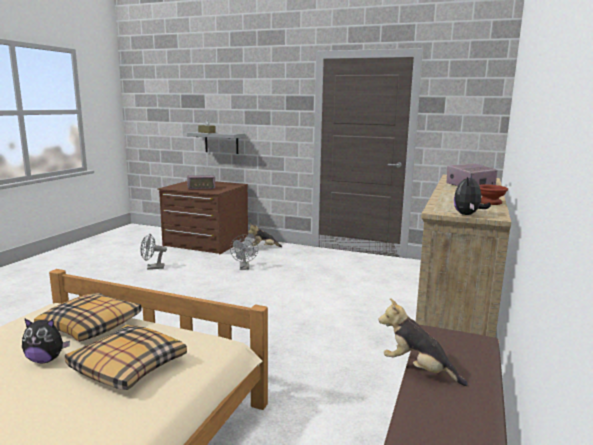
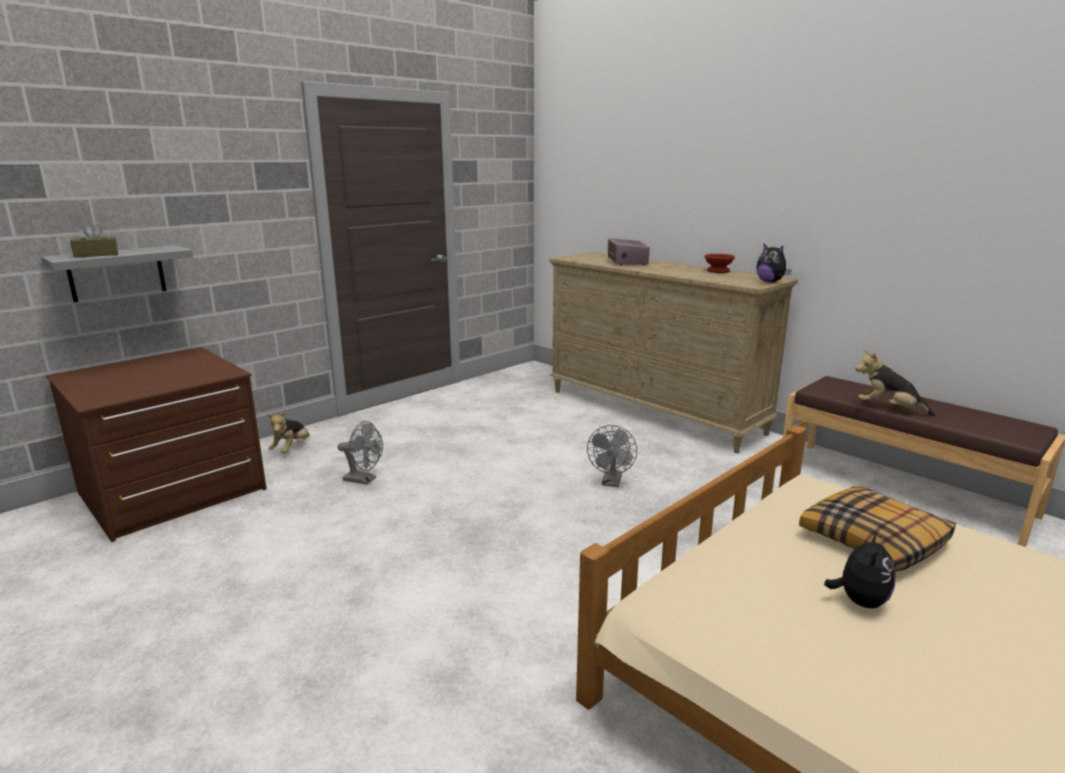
camera: 65 degrees left, 5 degrees up
pillow [34,293,142,342] -> none
grey fan [140,234,167,269] -> grey fan moved to [587,425,637,487]
radio [187,175,215,189] -> none
plush toy [378,298,468,386] -> plush toy turned 60 degrees clockwise [855,350,936,416]

